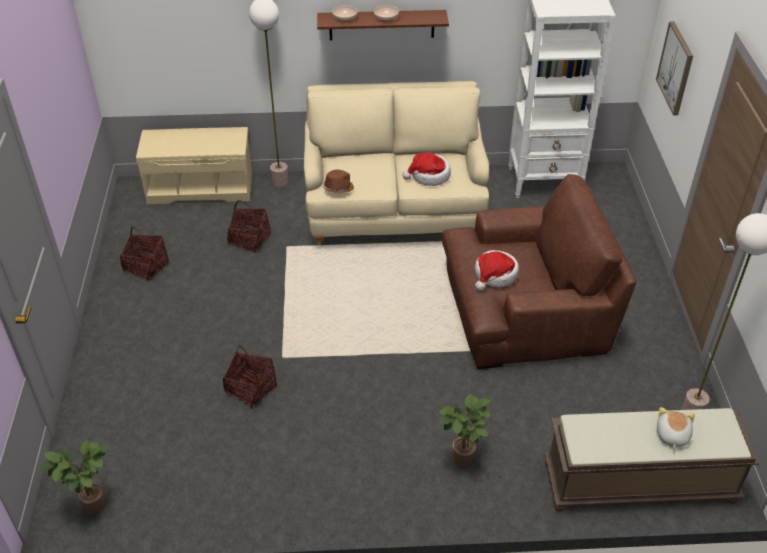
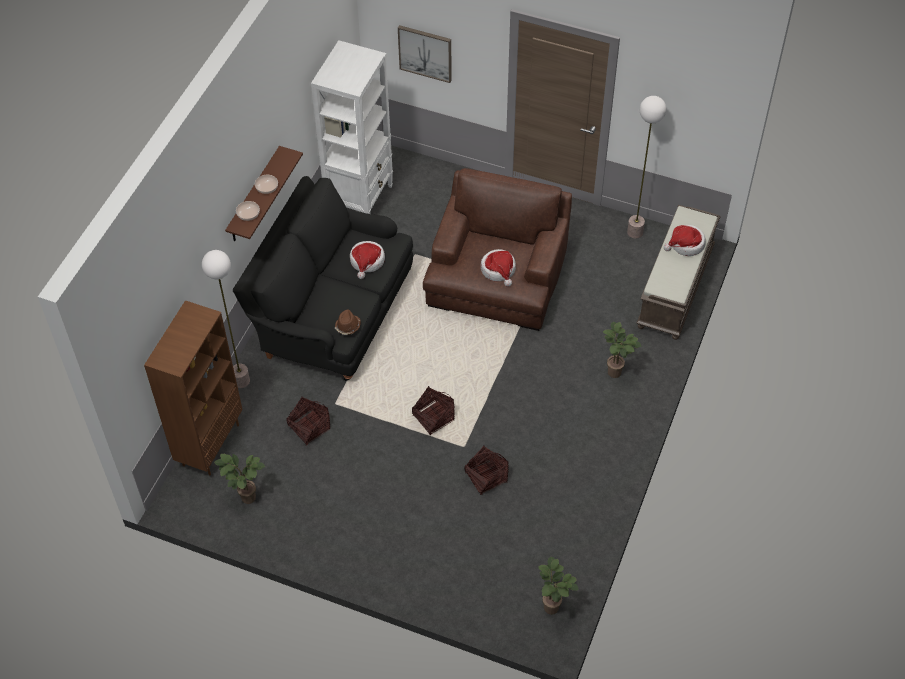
camera: 65 degrees left, 10 degrees up
basket [120,227,169,282] -> basket moved to [412,386,455,435]
beige bench [136,127,252,204] -> brown bookcase [144,300,243,475]
beige sofa [304,81,489,245] -> black sofa [233,176,413,381]
plush toy [657,407,695,449] -> hat [664,225,706,256]
none -> potted plant [214,454,265,504]

